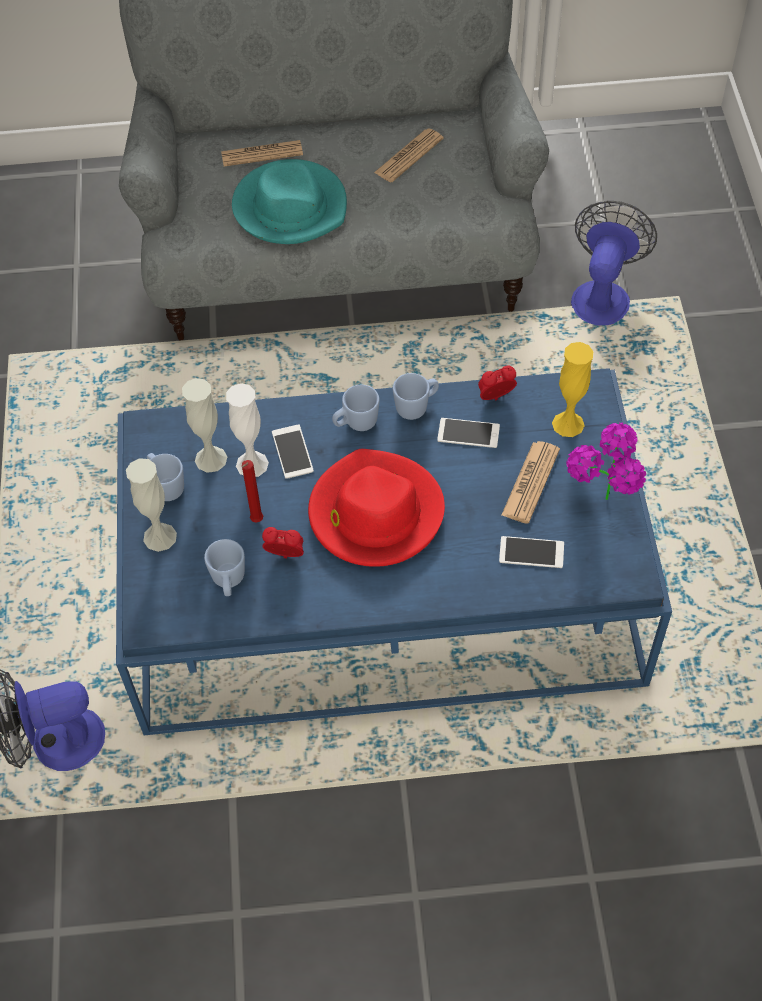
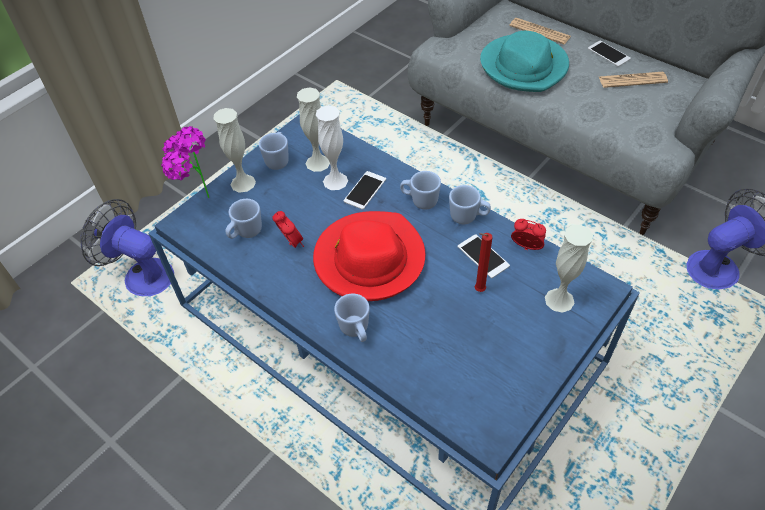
camera: 45 degrees right, 5 degrees down
red candle [242,460,263,522] -> red candle moved to [475,233,493,292]
phone [499,536,564,568] -> phone moved to [588,41,631,67]
newspaper [501,441,560,524] -> none
yellow vase [552,342,594,437] -> white vase [545,225,593,313]
potted plant [566,422,646,500] -> potted plant moved to [161,126,210,198]
none -> blue mug [334,294,370,342]

